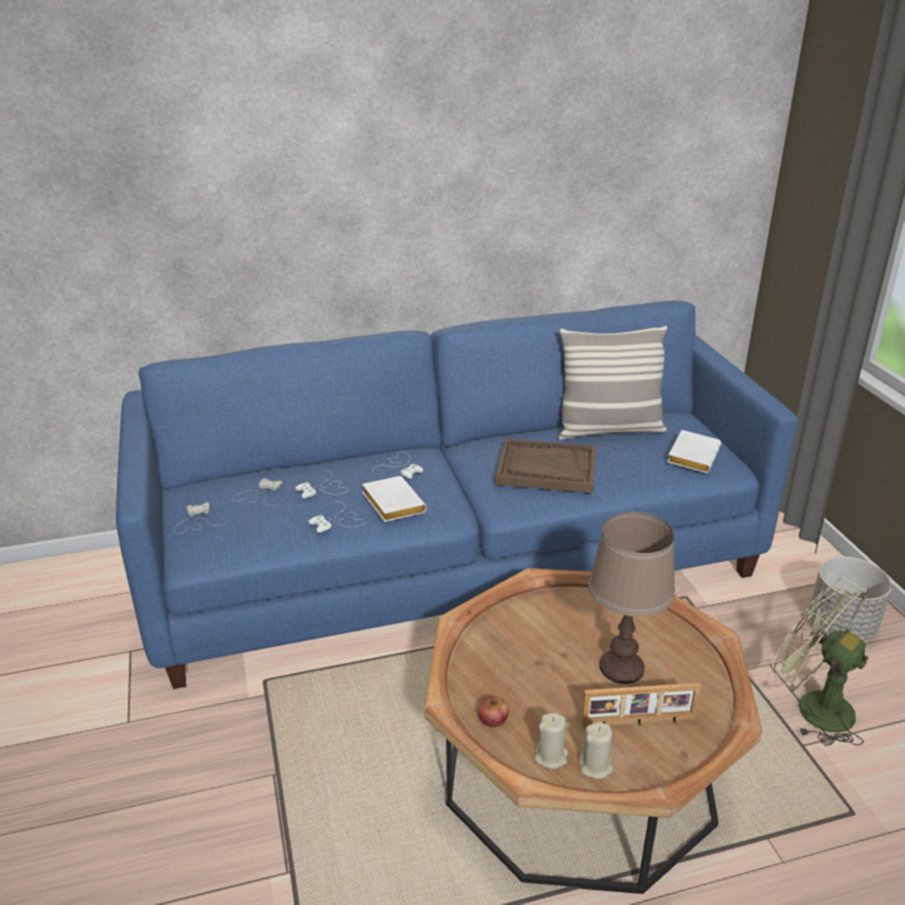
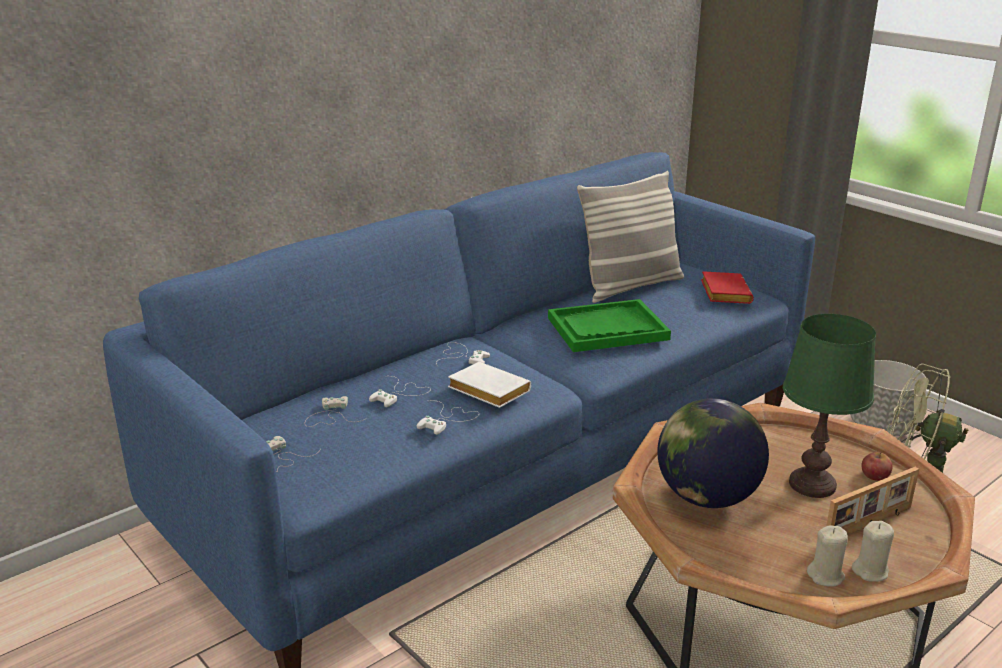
camera: 25 degrees left, 5 degrees down
apple [478,696,509,727] -> apple moved to [862,452,892,481]
brown tray [495,439,596,493] -> green tray [548,299,671,352]
brown table lamp [588,512,675,684] -> green table lamp [783,314,876,498]
white book [667,430,721,473] -> red book [701,271,754,304]
none -> globe [657,398,769,508]

